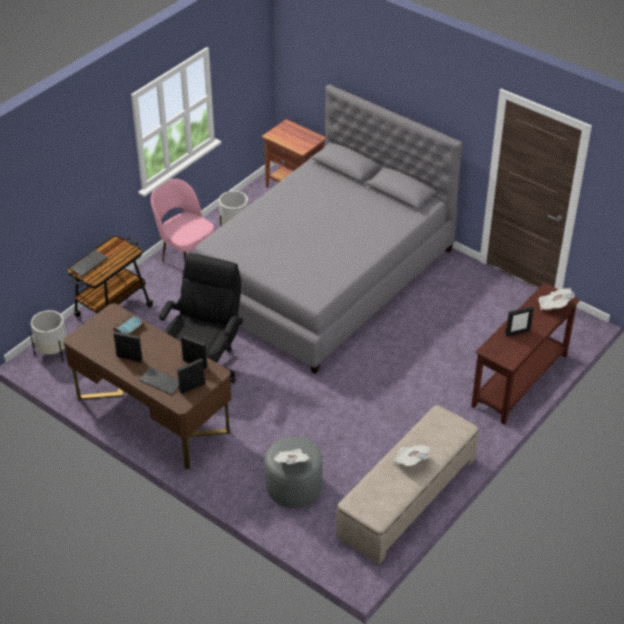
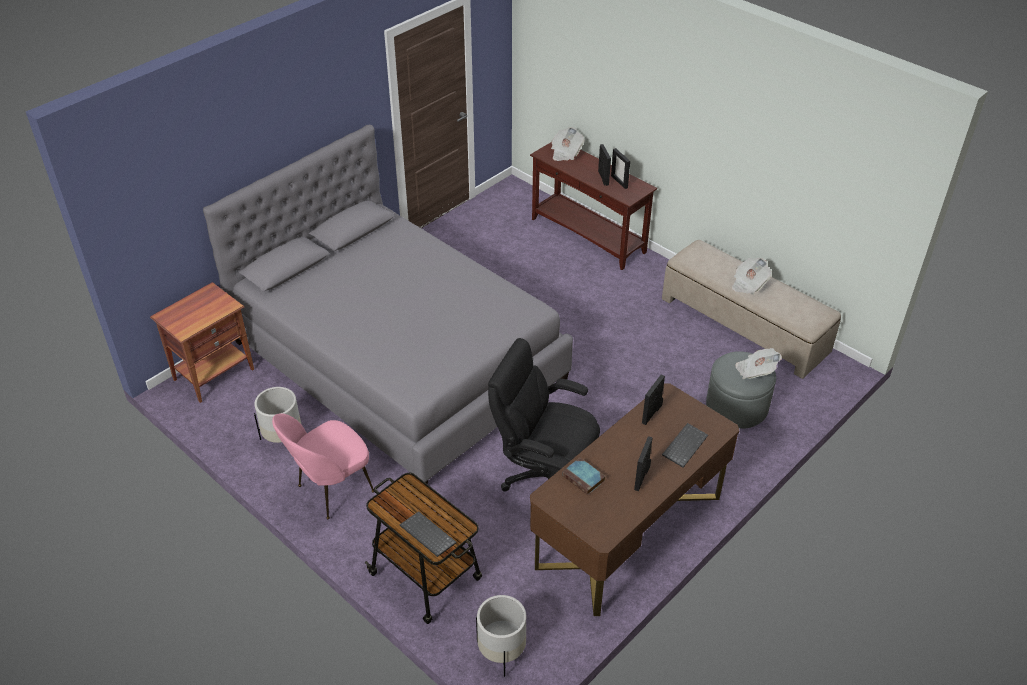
camera: 85 degrees left, 0 degrees up
picture frame [177,359,205,394] -> picture frame moved to [611,148,630,189]

